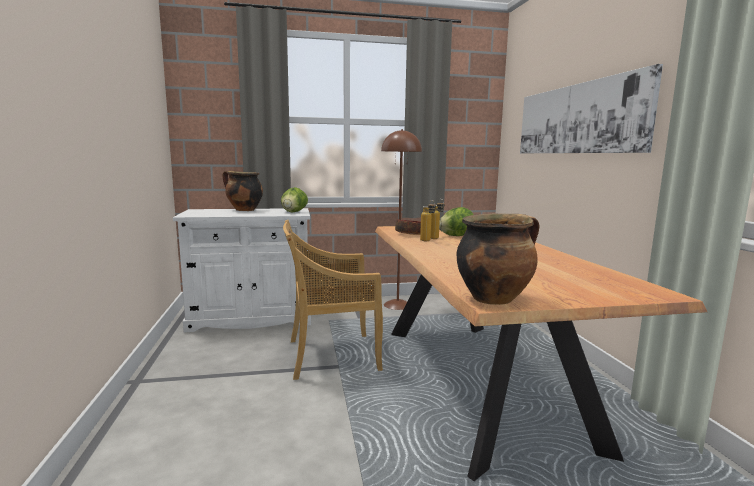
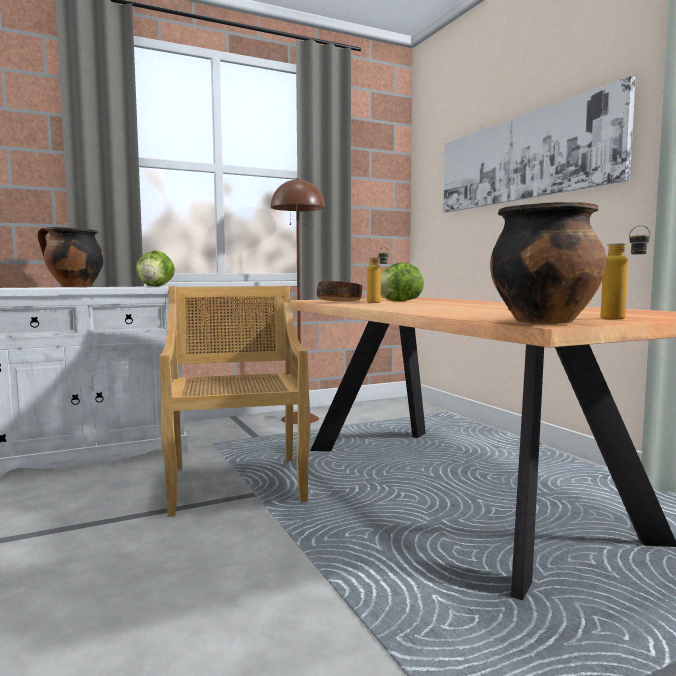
camera: 15 degrees left, 5 degrees down
beige chair [283,220,383,380] -> beige chair turned 105 degrees clockwise [160,285,310,517]
bottle [420,200,436,241] -> bottle moved to [601,225,651,320]

